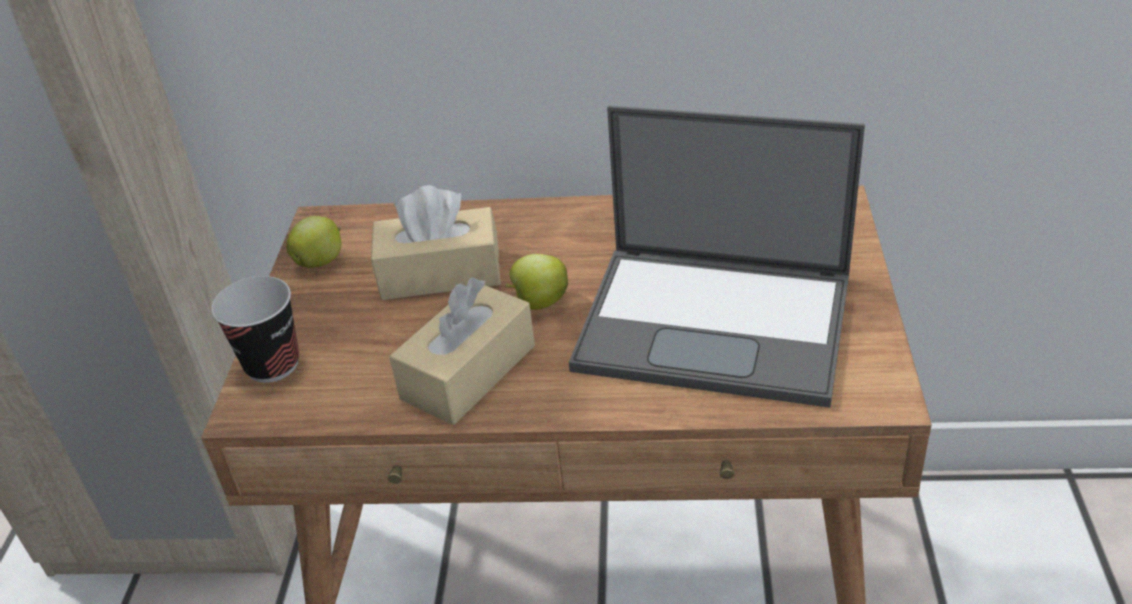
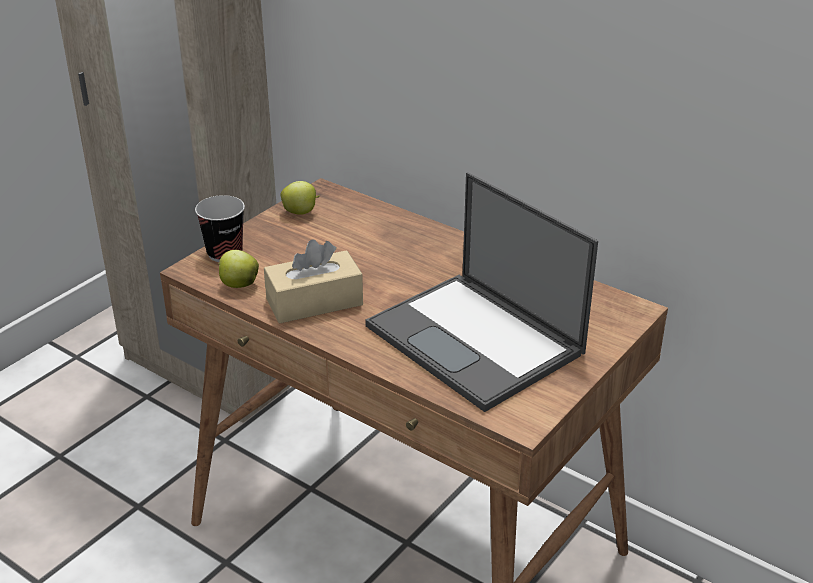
camera: 30 degrees right, 5 degrees down
beige tissue box [371,185,501,300] -> none
apple [505,254,568,310] -> apple moved to [218,250,259,288]

